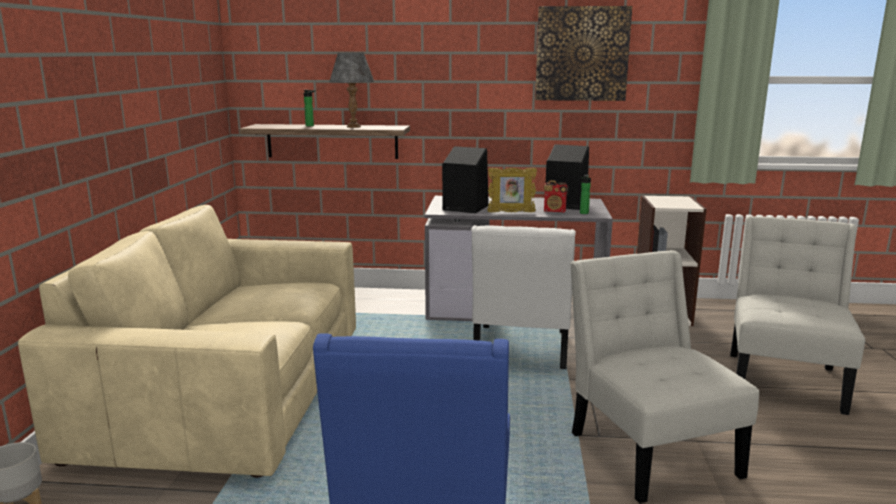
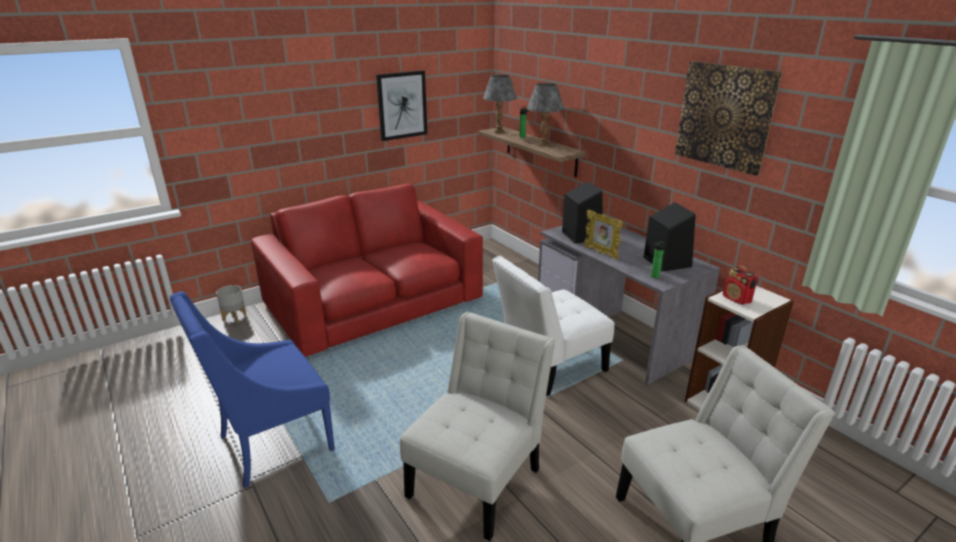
camera: 50 degrees right, 10 degrees up
beige sofa [18,205,356,478] -> red sofa [251,184,483,357]
radio [544,180,568,212] -> radio moved to [723,266,758,305]
none -> picture [376,70,427,141]
none -> grey table lamp [483,75,517,133]

